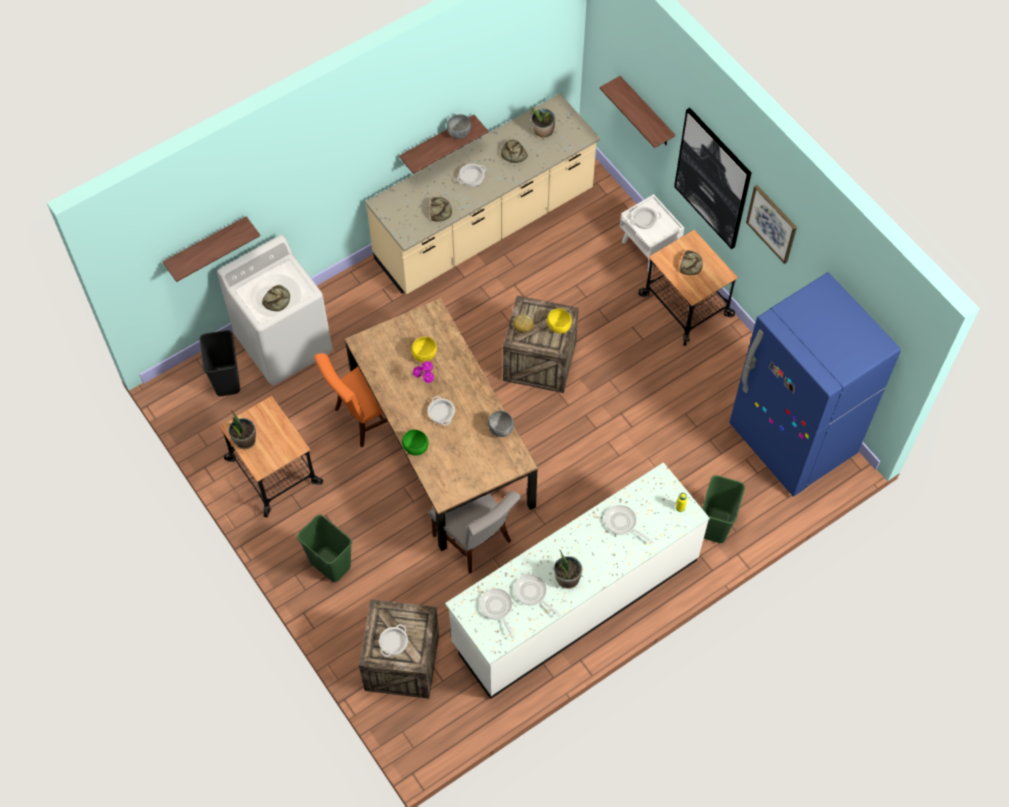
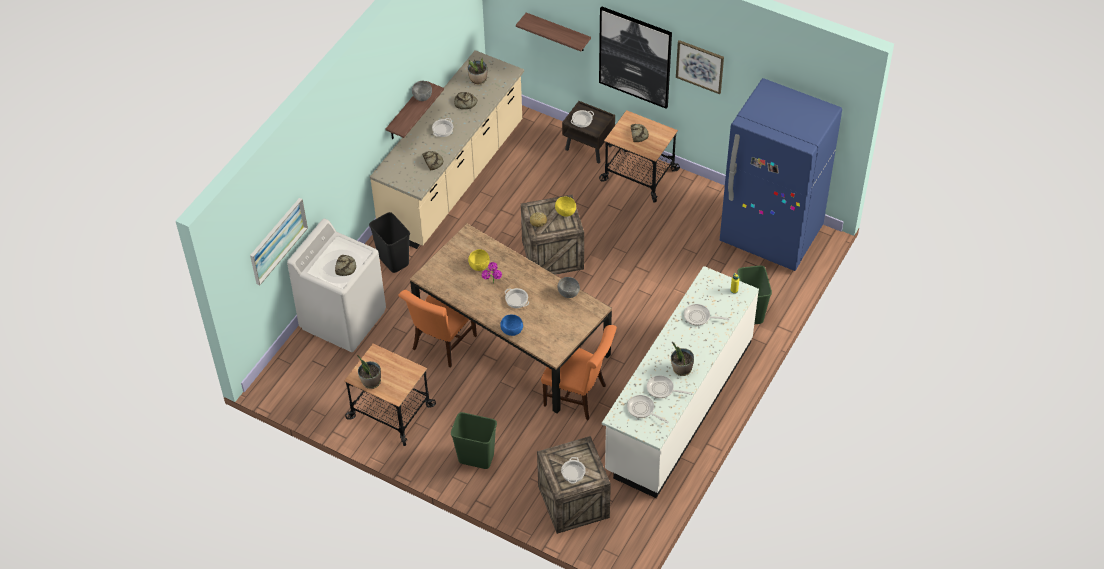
camera: 25 degrees left, 10 degrees down
shelf [163,216,260,282] -> picture [250,198,308,285]
black trash can [200,330,240,396] -> black trash can moved to [369,212,410,273]
green bowl [402,429,429,456] -> blue bowl [500,314,523,336]
grey chair [429,491,522,574] -> orange chair [541,325,617,420]
white nightstand [620,194,684,272] -> brown nightstand [562,101,615,163]

